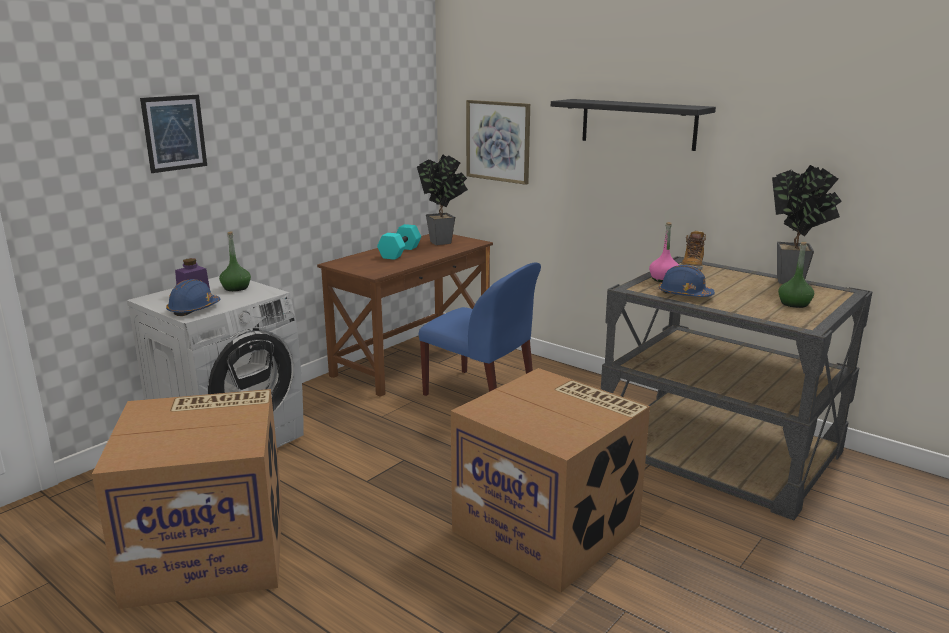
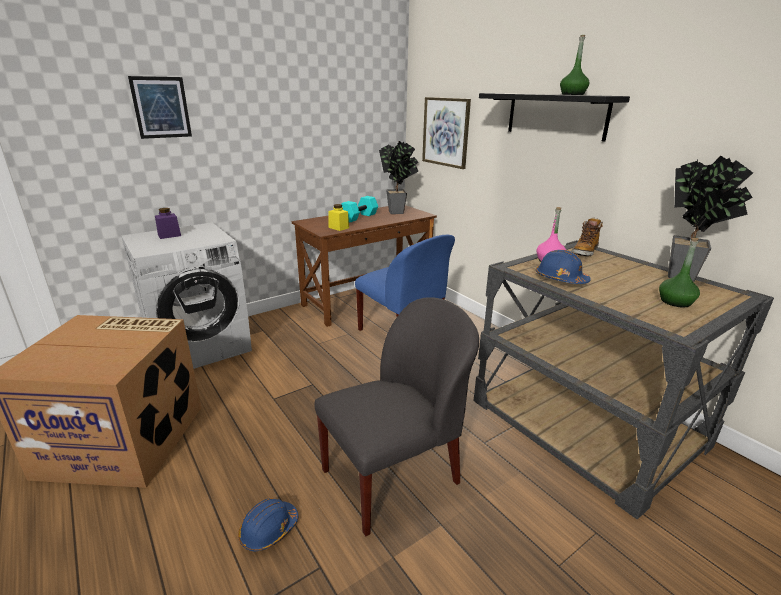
camera: 15 degrees right, 5 degrees up
blue hard hat [166,279,220,316] -> blue hard hat moved to [238,498,299,551]
green bottle [219,231,251,291] -> green bottle moved to [560,35,590,95]
cardboard box [451,368,650,592] -> grey chair [314,297,479,536]
none -> yellow jar [328,204,349,231]

